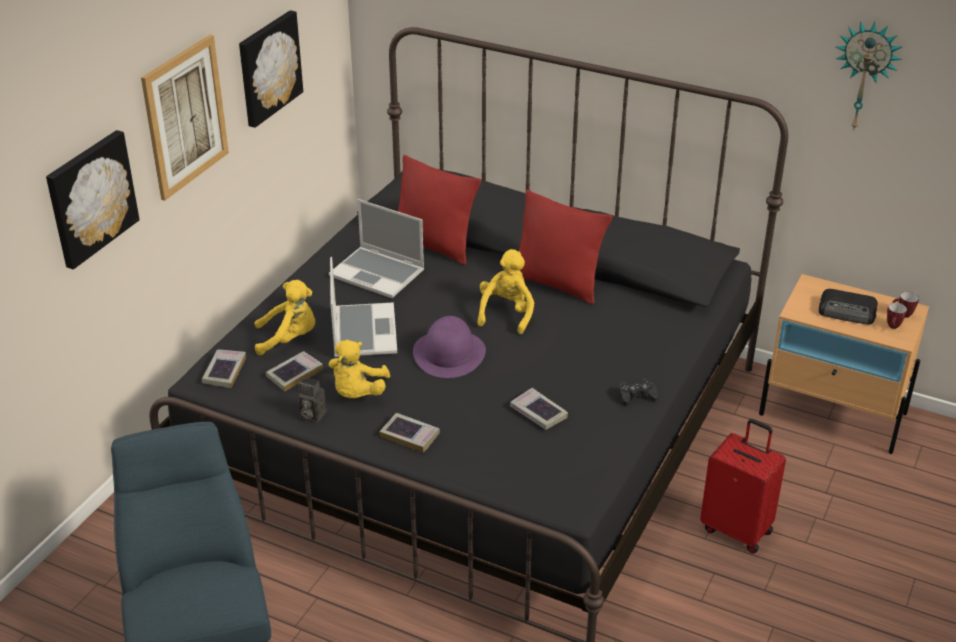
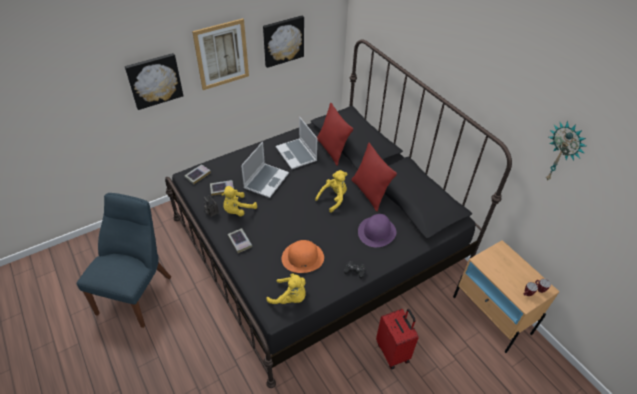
camera: 30 degrees right, 10 degrees up
yellow plush toy [254,280,315,355] -> yellow plush toy moved to [266,274,306,304]
purple hat [413,316,486,378] -> purple hat moved to [358,214,396,247]
book [510,388,568,430] -> orange hat [282,240,324,273]
radio [819,289,878,325] -> none

